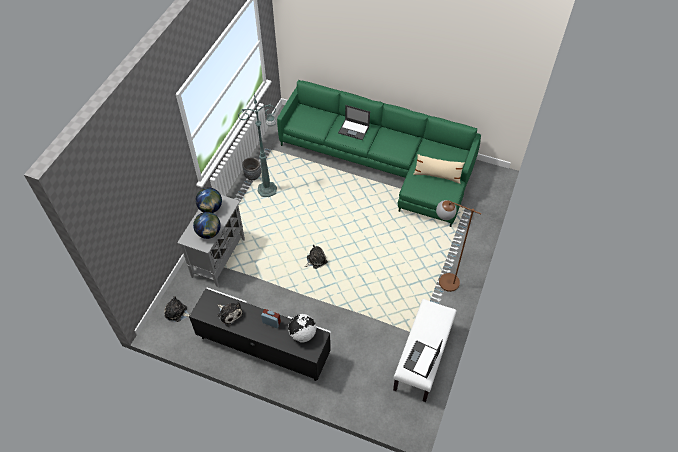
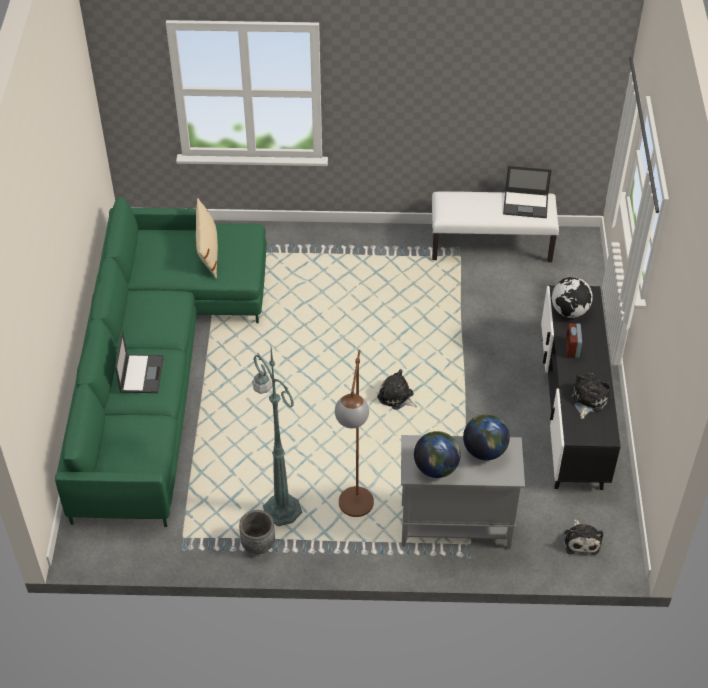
camera: 110 degrees left, 5 degrees down
brown floor lamp [436,200,481,292] -> brown floor lamp moved to [335,350,374,517]

